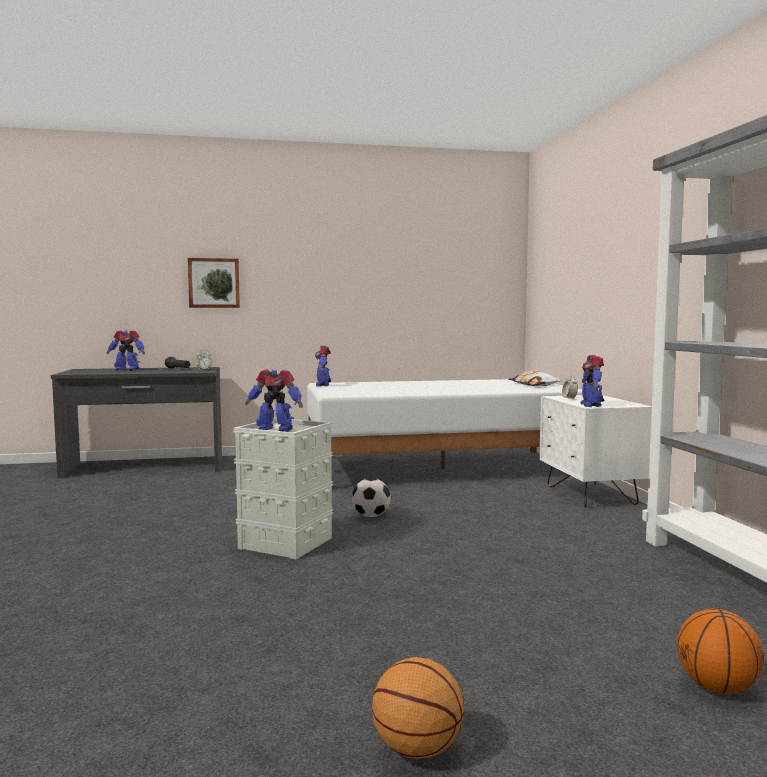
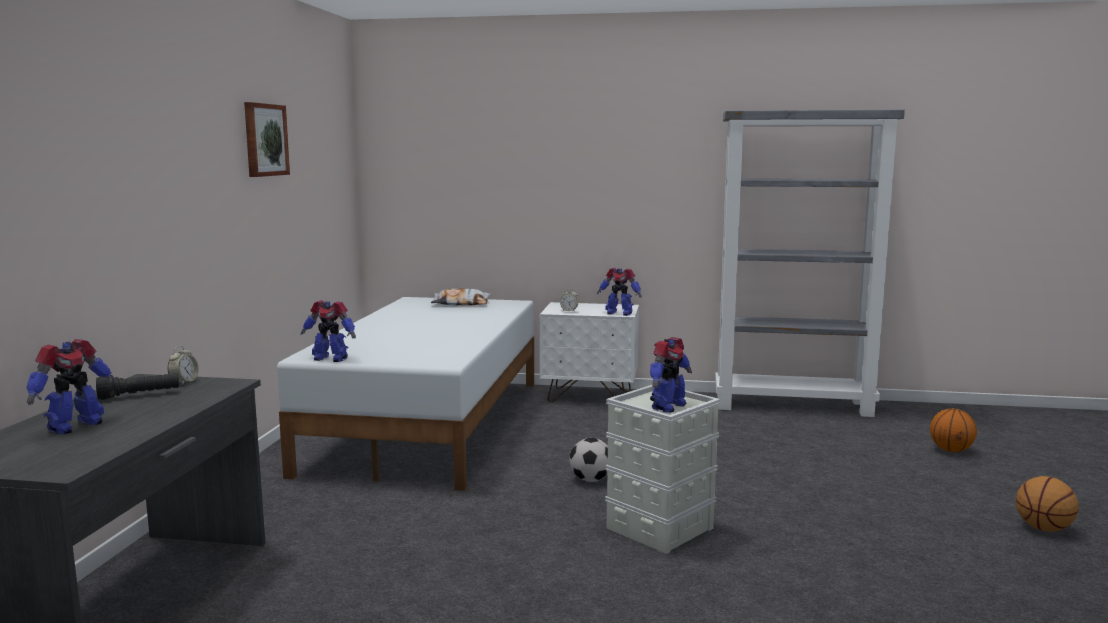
camera: 70 degrees left, 5 degrees up
picture [188,258,240,308] -> picture moved to [244,102,290,177]

